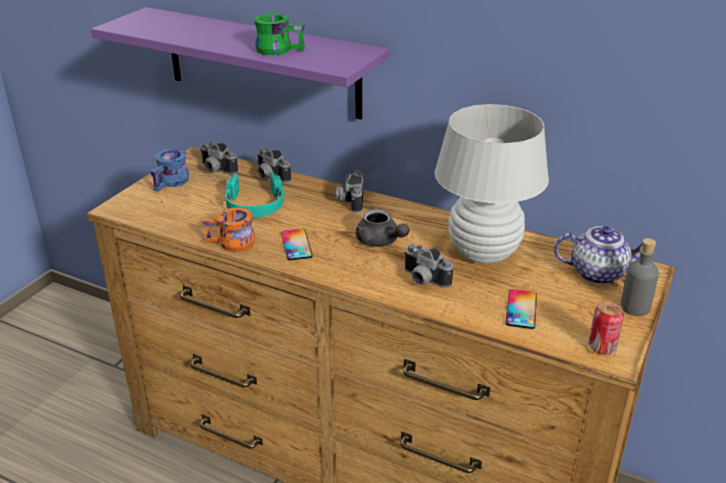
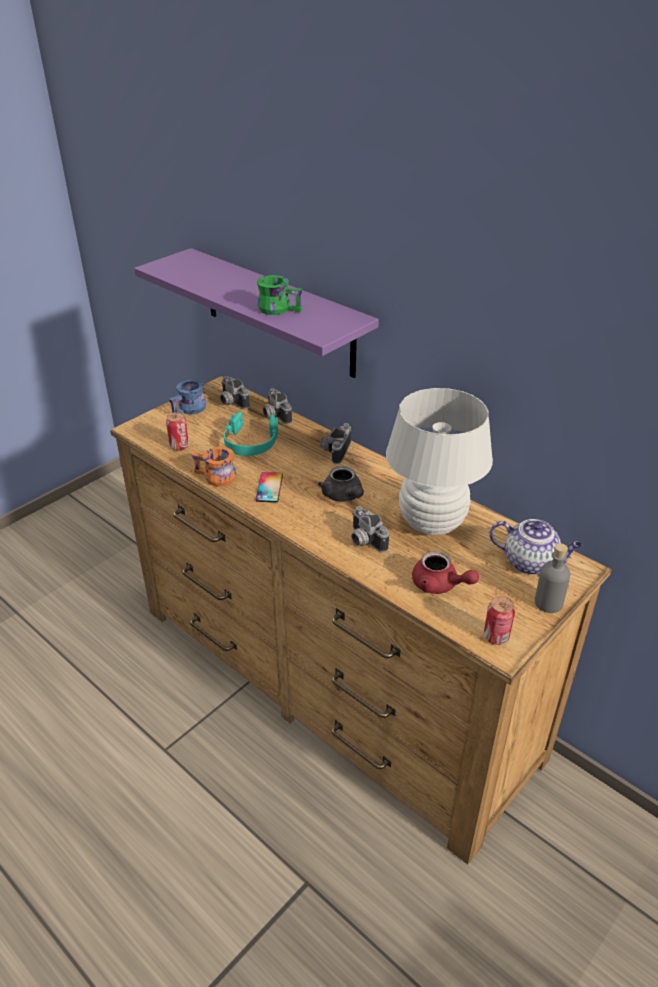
camera: 15 degrees right, 5 degrees up
phone [506,289,537,329] -> red teapot [412,551,479,594]
none -> can [166,412,189,451]

